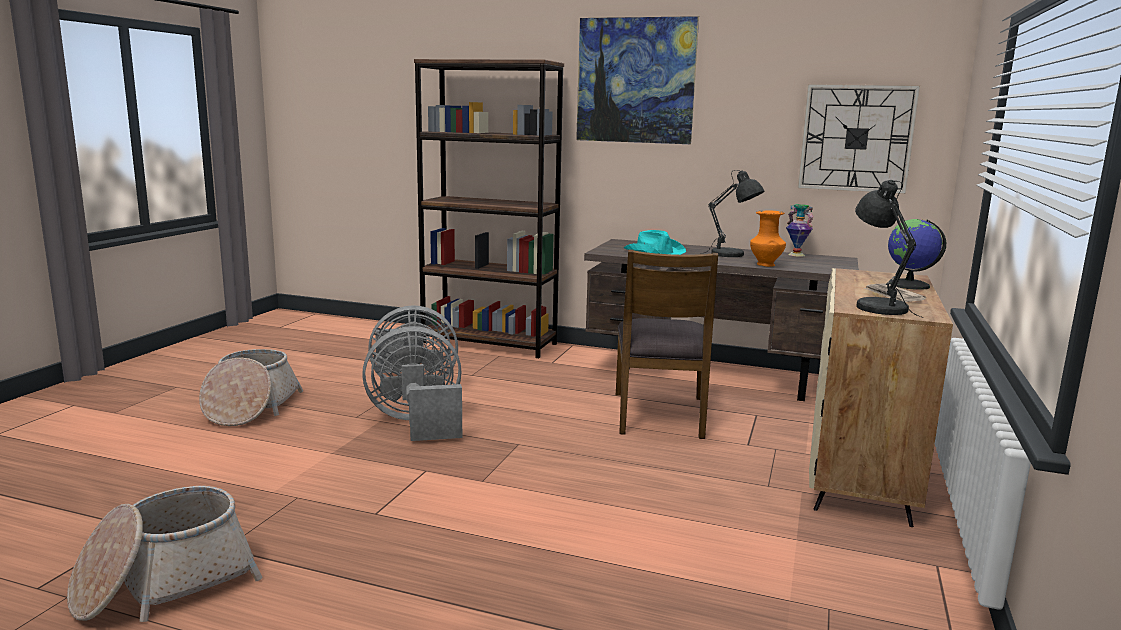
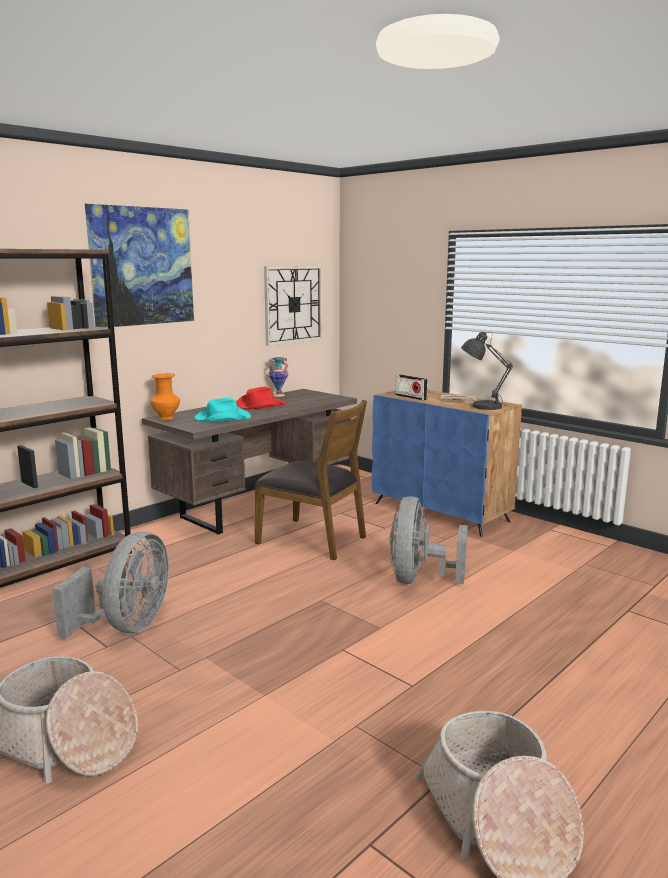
camera: 65 degrees left, 0 degrees up
grey fan [362,326,462,441] -> grey fan moved to [390,496,468,584]
grey table lamp [705,170,764,257] -> red hat [236,387,285,409]
orange vase [750,210,786,267] -> orange vase moved to [151,373,180,420]
beige cabinet [809,268,953,527] -> blue cabinet [372,390,522,537]
globe [888,219,946,290] -> none
none -> radio [395,374,428,400]

